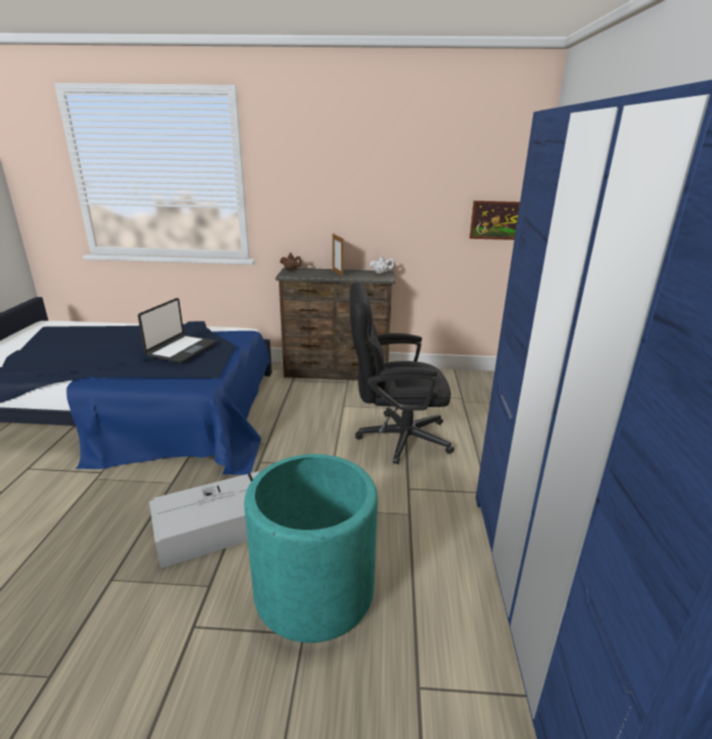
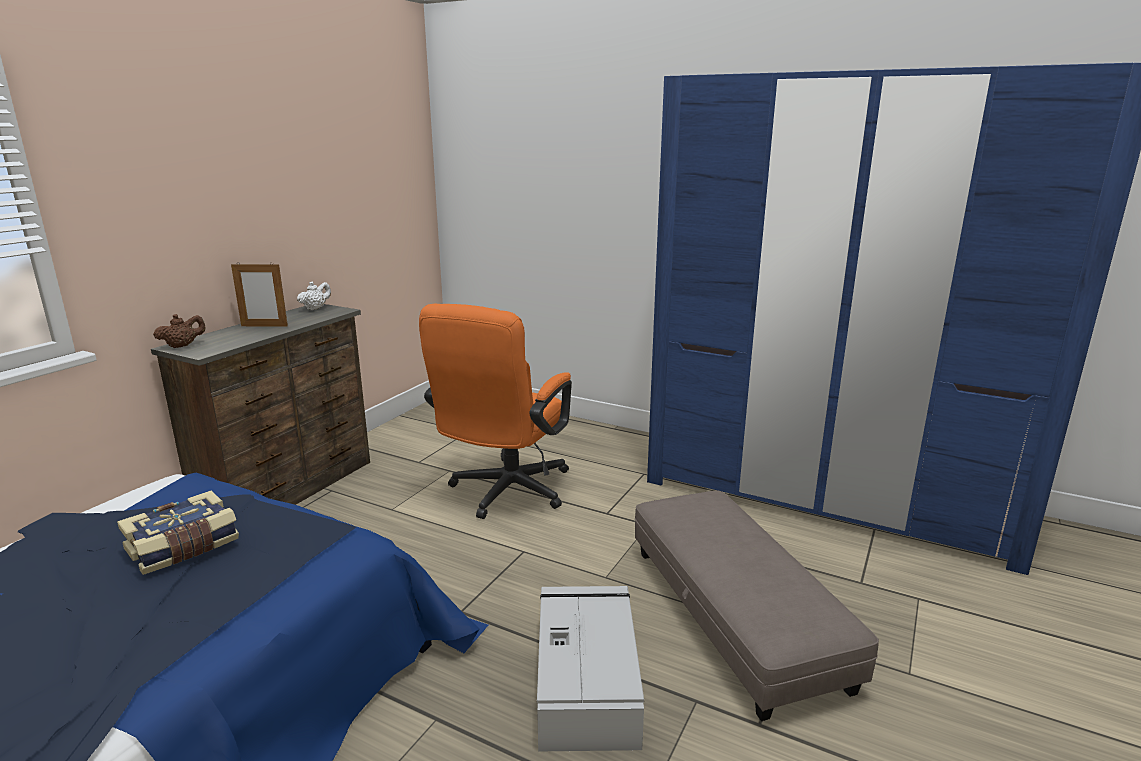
camera: 65 degrees left, 5 degrees down
laptop [138,298,216,363] -> book [117,491,239,575]
turquoise planter [244,454,378,643] -> grey ottoman [635,490,879,721]
black office chair [350,282,454,464] -> orange office chair [419,304,572,519]
picture [469,201,520,240] -> none

